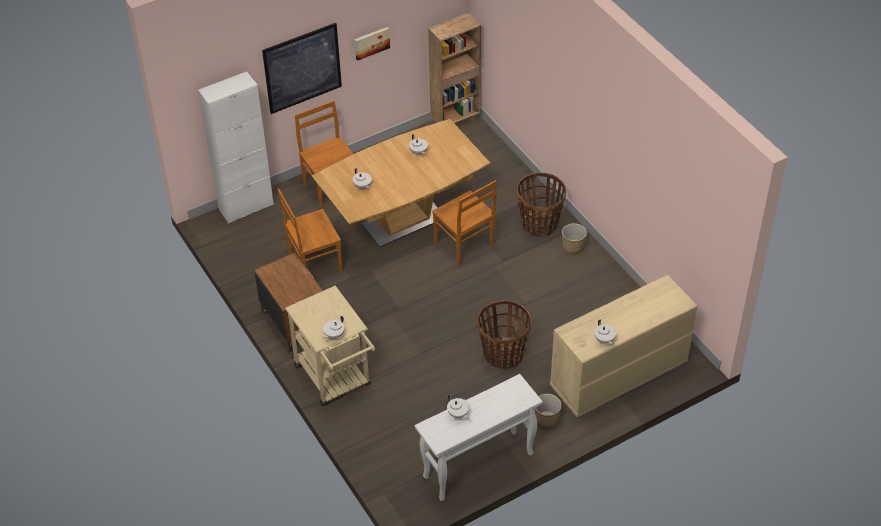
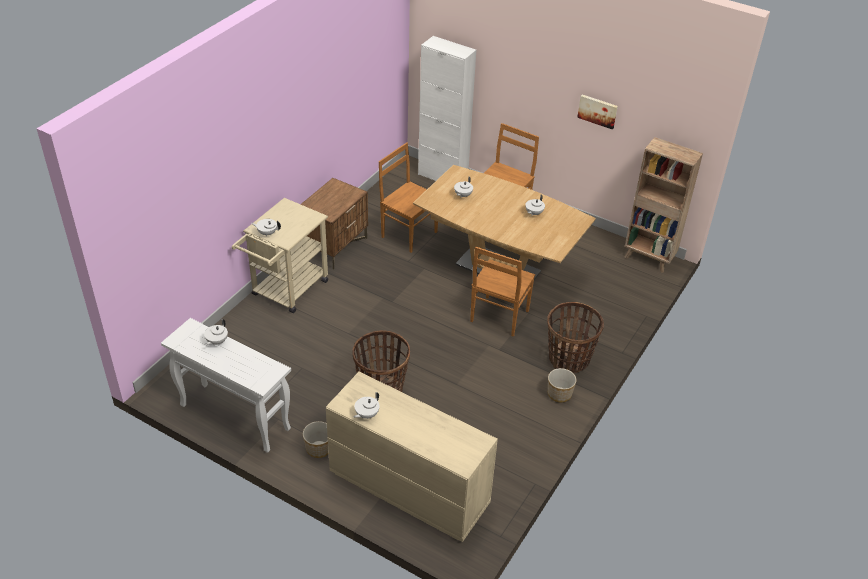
camera: 60 degrees right, 5 degrees down
picture [262,23,342,114] -> none

